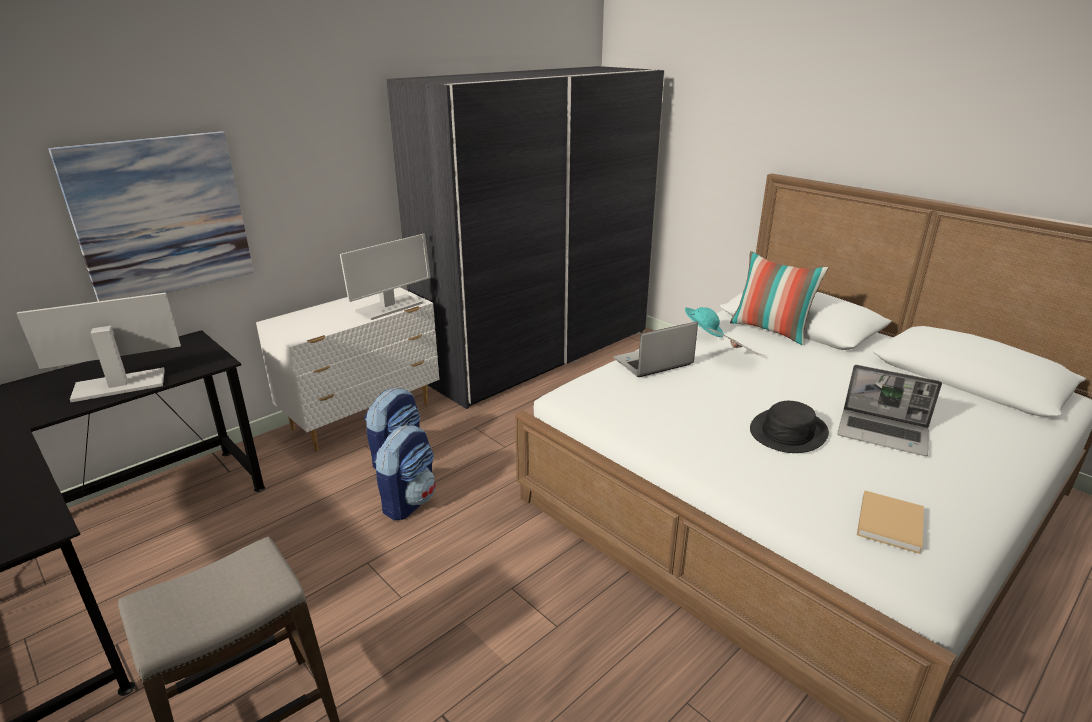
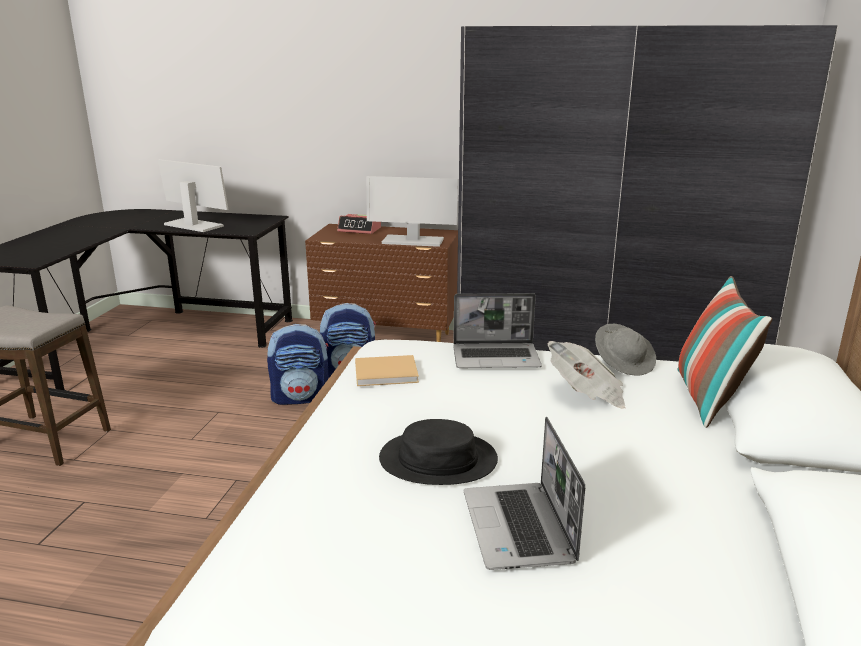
camera: 55 degrees right, 5 degrees down
picture [48,131,254,301] -> none
white dresser [256,287,439,451] -> brown dresser [305,224,458,342]
laptop [614,322,698,377] -> laptop turned 150 degrees clockwise [453,293,542,368]
turquoise hat [685,307,724,337] -> grey hat [595,324,656,376]
beige book [857,491,924,554] -> beige book moved to [355,355,419,386]
none -> alarm clock [337,214,381,234]

